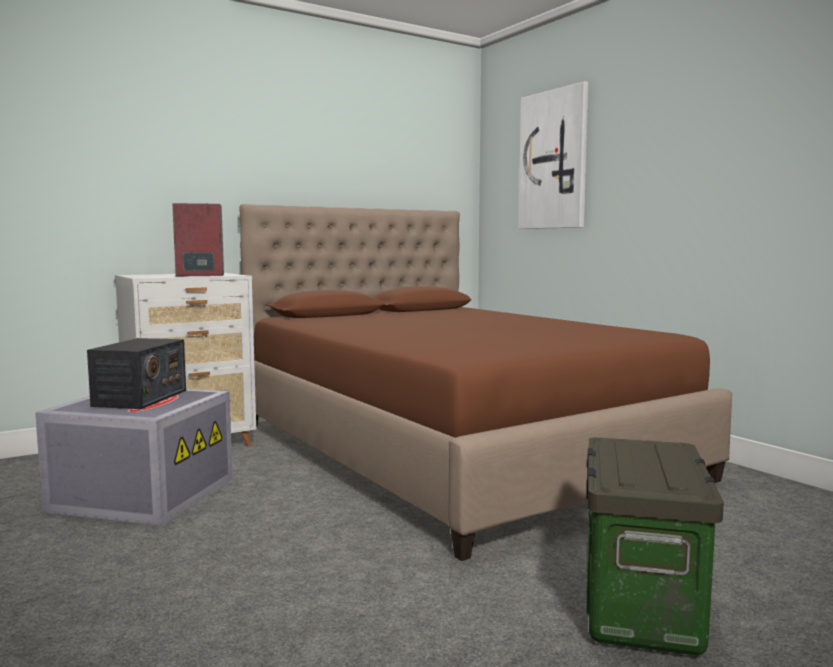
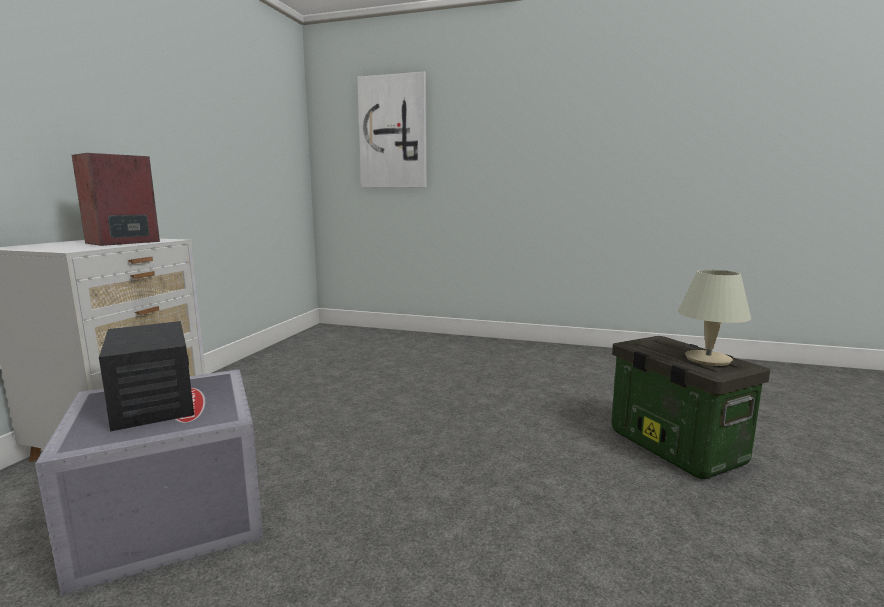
camera: 40 degrees left, 5 degrees up
brown bed [239,204,732,561] -> none
none -> beige table lamp [678,270,751,366]

